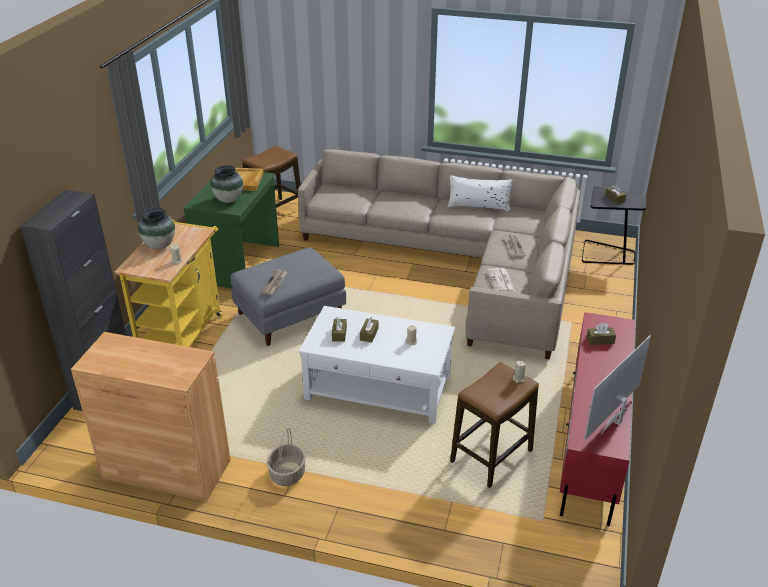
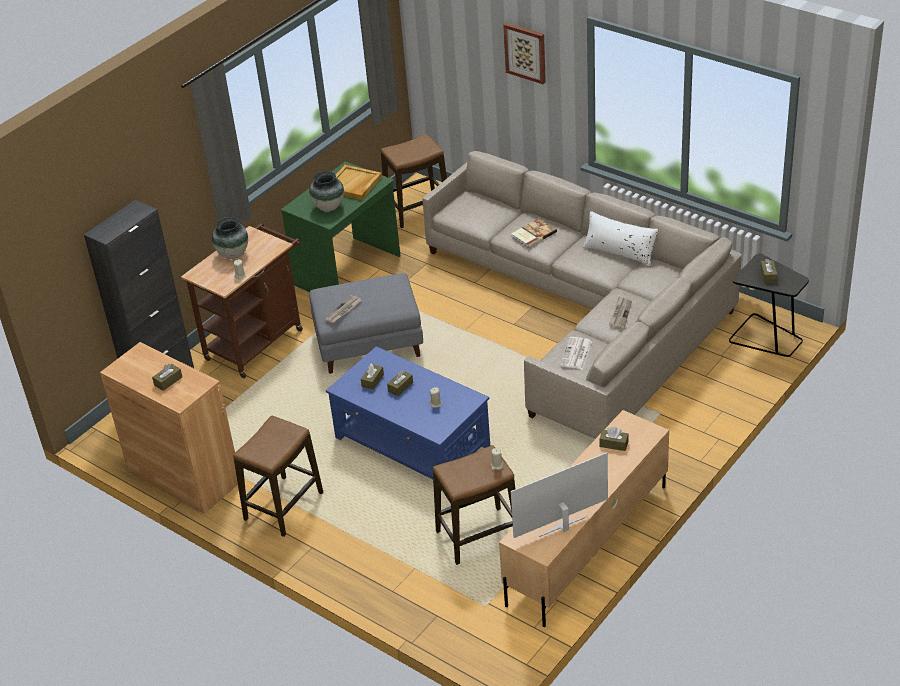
camera: 25 degrees right, 5 degrees up
yellow cart [115,220,223,347] -> brown cart [181,223,303,378]
basket [267,428,306,486] -> stool [233,415,323,537]
white coffee table [299,306,455,424] -> blue coffee table [326,346,490,490]
red tv stand [560,312,635,526] -> beige tv stand [499,410,669,627]
none -> brown tissue box [152,364,182,391]
none -> picture [503,23,546,84]
none -> book [511,218,557,248]

